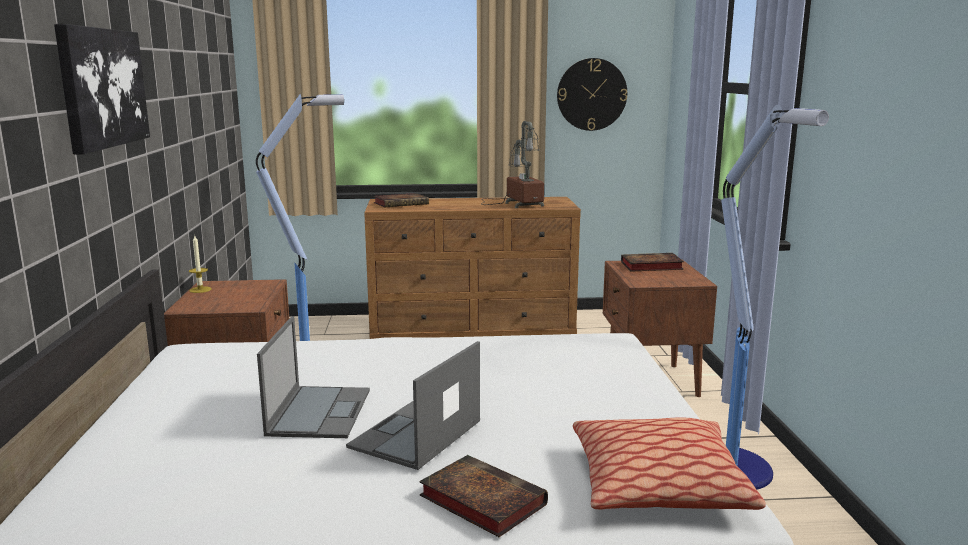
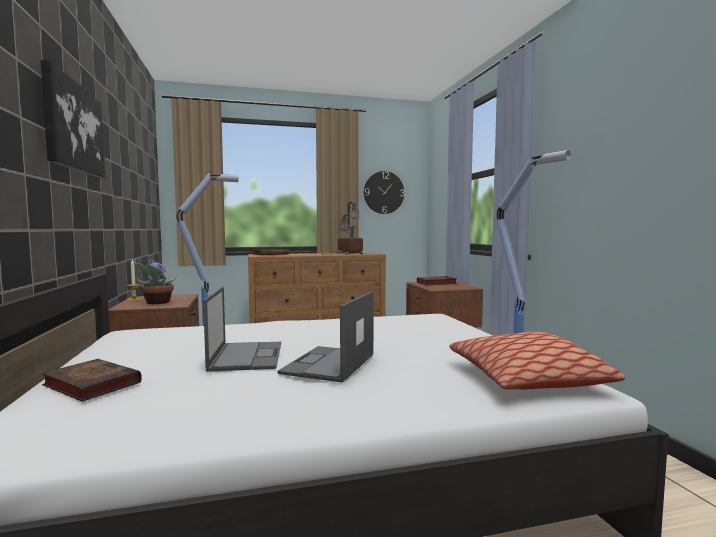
camera: 10 degrees left, 10 degrees down
book [419,455,548,537] -> book moved to [41,359,142,402]
none -> potted plant [134,255,177,304]

